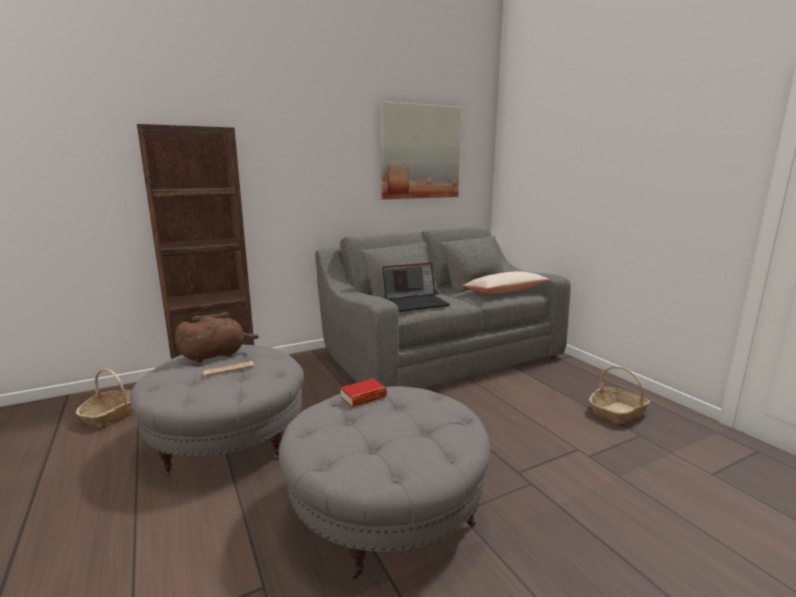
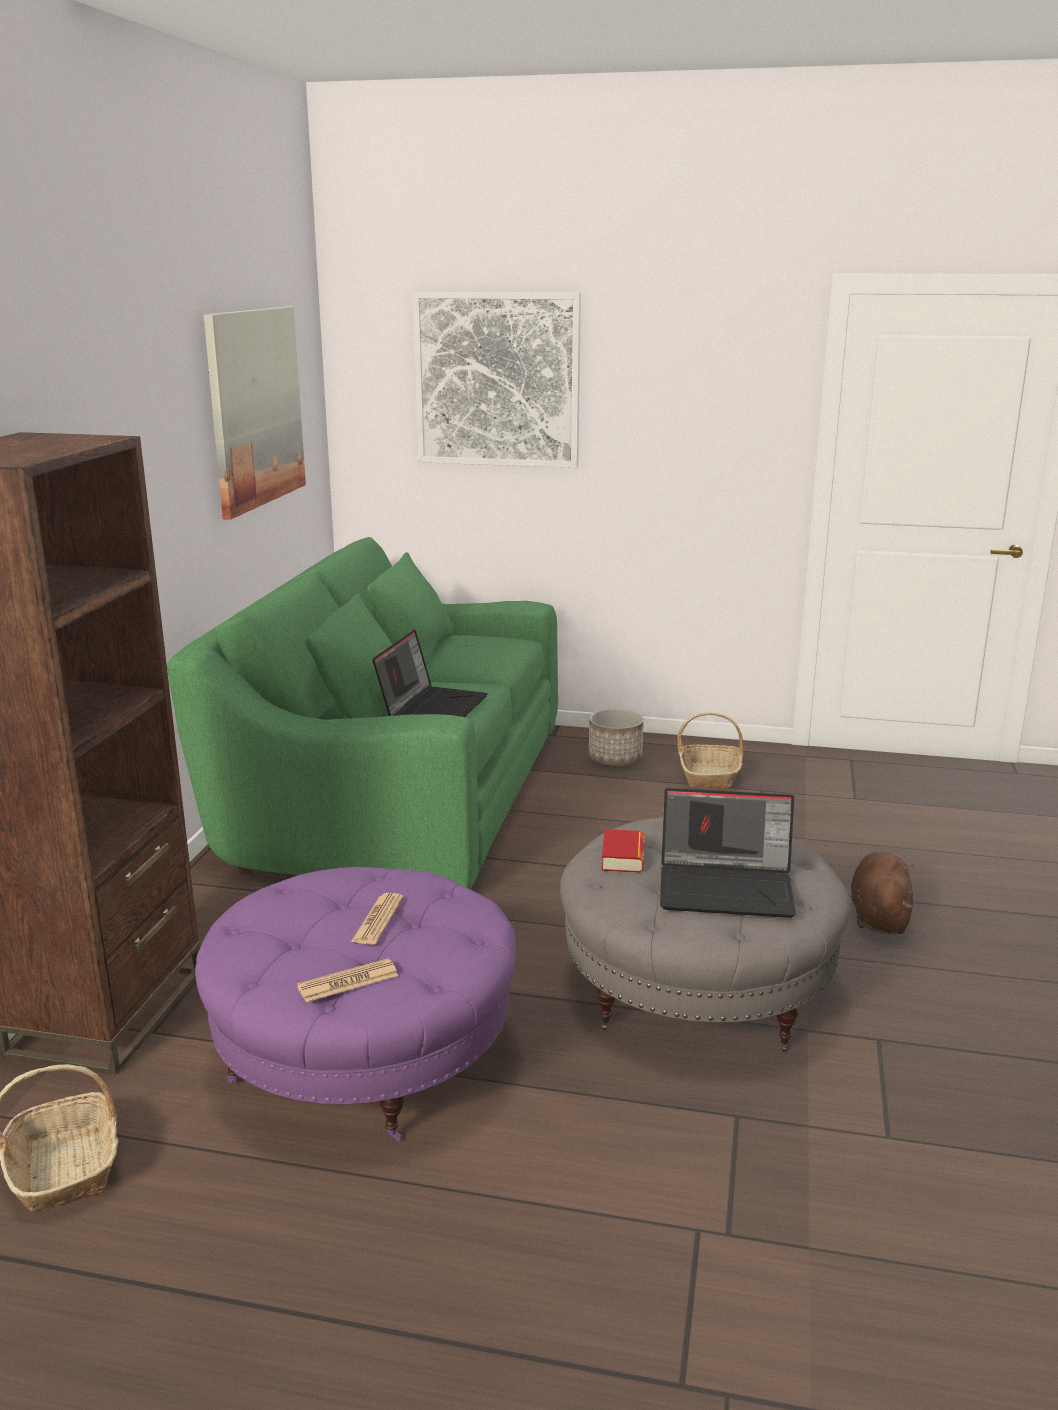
camera: 50 degrees left, 5 degrees up
grey ottoman [130,345,304,476] -> purple ottoman [195,867,516,1141]
brown plush toy [175,316,259,363] -> brown plush toy moved to [851,851,914,934]
grey sofa [315,227,571,389] -> green sofa [167,537,558,889]
beige pillow [462,271,549,294] -> none
none -> newspaper [297,958,398,1002]
none -> picture [412,291,581,468]
none -> planter [589,709,644,766]
none -> laptop [660,788,796,918]

